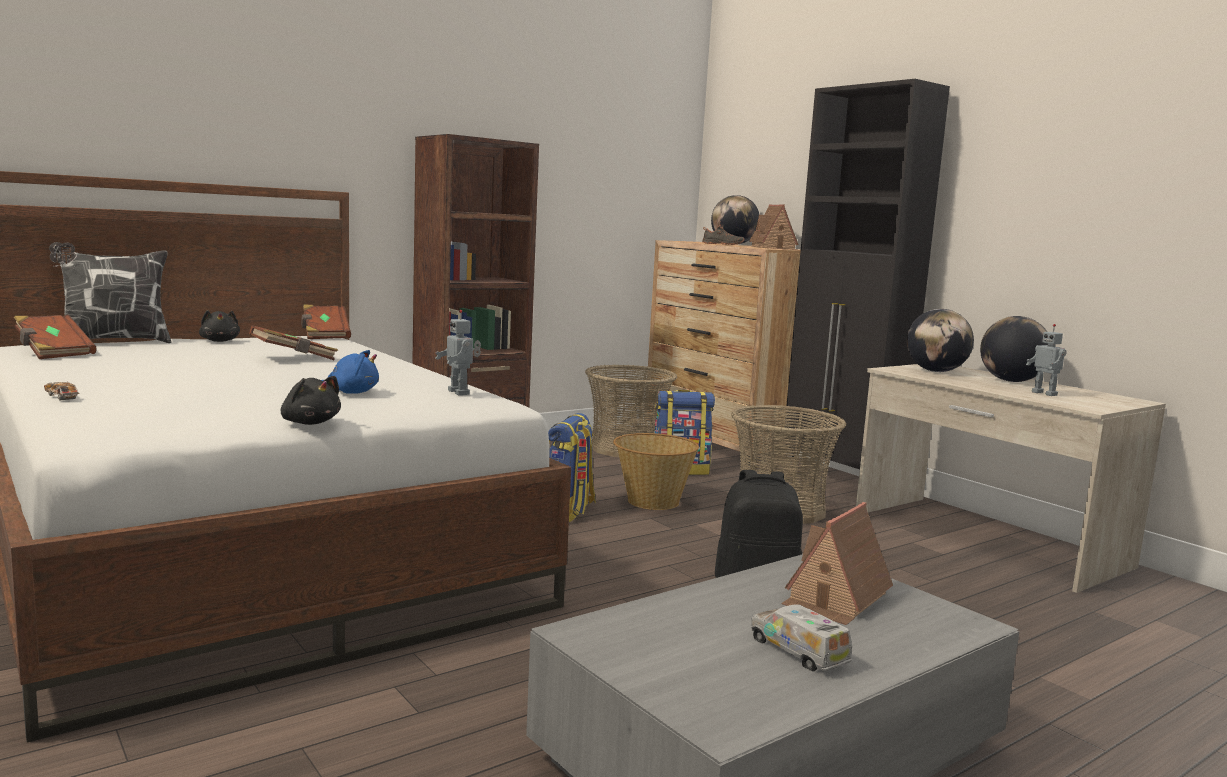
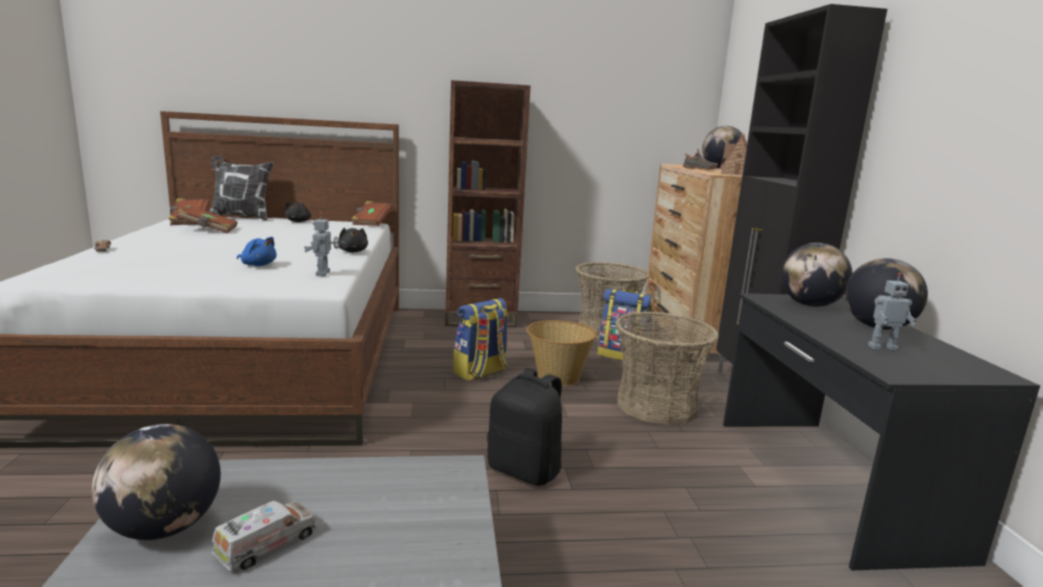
camera: 30 degrees right, 5 degrees up
brown book [249,325,338,360] -> brown book moved to [177,206,238,233]
black plush toy [281,376,341,425] -> black plush toy moved to [338,228,368,252]
toy truck [751,604,852,672] -> toy truck turned 45 degrees clockwise [212,501,317,572]
toy house [781,502,893,625] -> none
beige desk [856,364,1166,593] -> black desk [723,293,1040,570]
toy robot [1026,324,1066,396] -> toy robot turned 90 degrees counterclockwise [868,273,917,351]
none -> globe [92,424,221,540]

